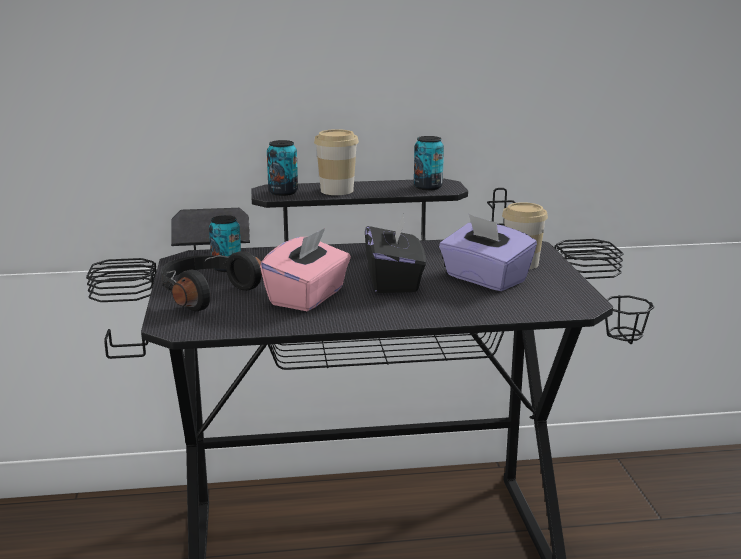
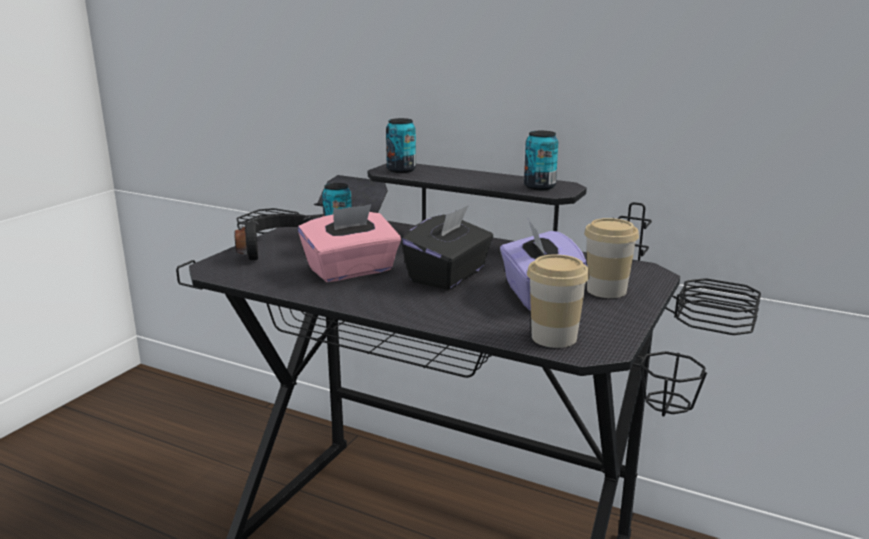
camera: 35 degrees right, 0 degrees up
cup [314,129,359,195] -> cup moved to [527,254,590,348]

